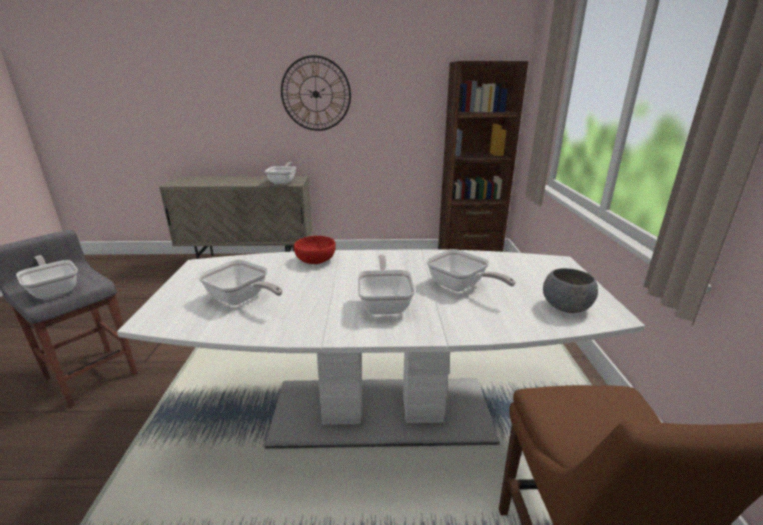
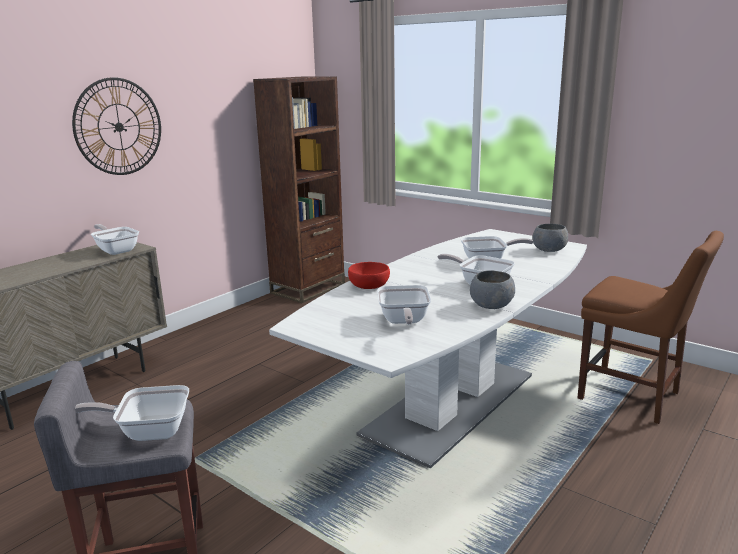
camera: 50 degrees left, 5 degrees down
frying pan [198,260,283,305] -> frying pan turned 105 degrees clockwise [377,285,431,325]
none -> grey bowl [470,270,515,309]

